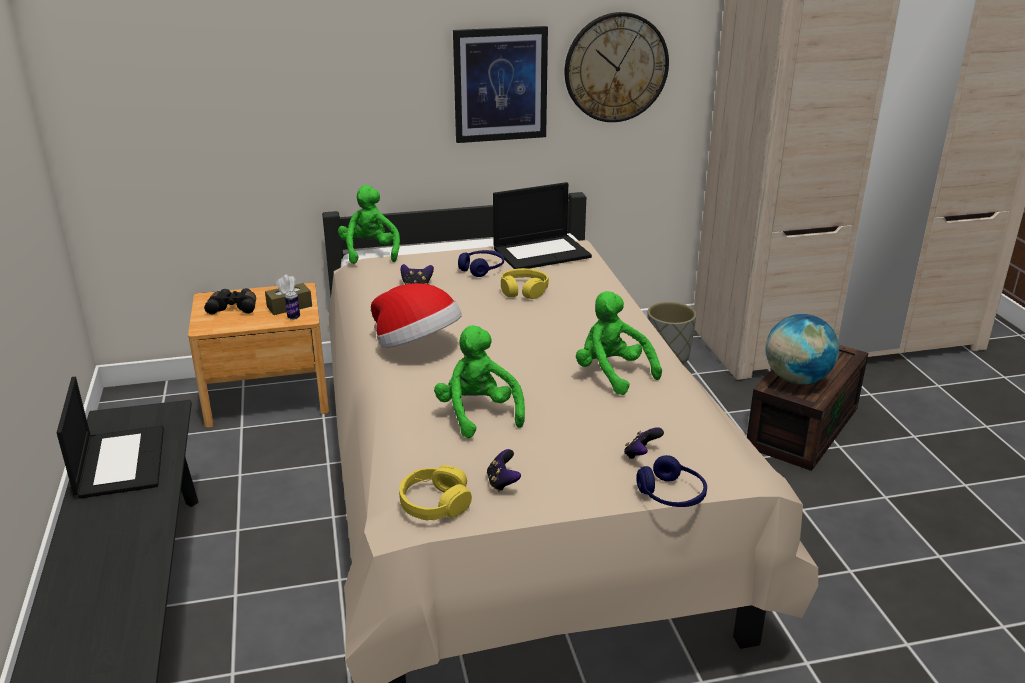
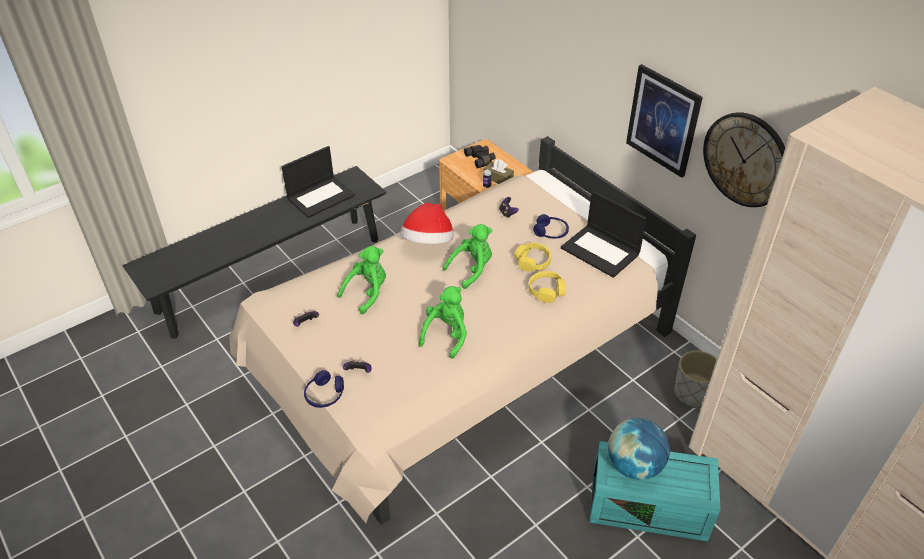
camera: 65 degrees right, 15 degrees up
green plush toy [338,185,400,264] -> green plush toy moved to [443,224,492,289]
yellow headphones [399,465,472,520] -> yellow headphones moved to [529,271,566,303]
brown storage box [747,345,868,471] -> turquoise storage box [589,441,721,542]

